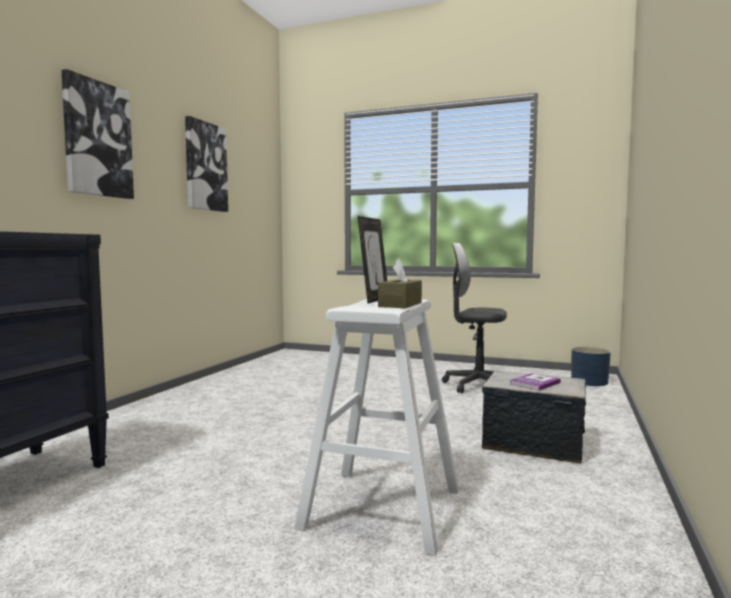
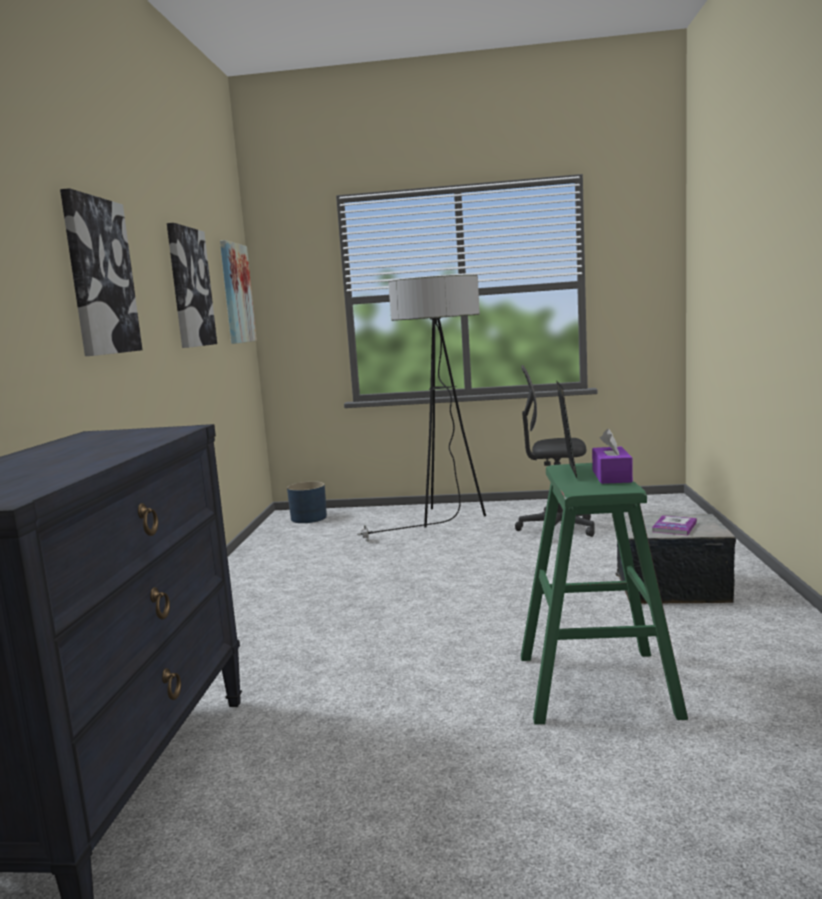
camera: 15 degrees left, 5 degrees up
white stool [294,299,459,556] -> green stool [521,463,688,724]
brown tissue box [378,258,422,308] -> purple tissue box [592,429,633,484]
blue planter [571,347,611,386] -> blue planter moved to [287,481,327,523]
none -> picture [220,240,257,344]
none -> floor lamp [358,275,486,542]

